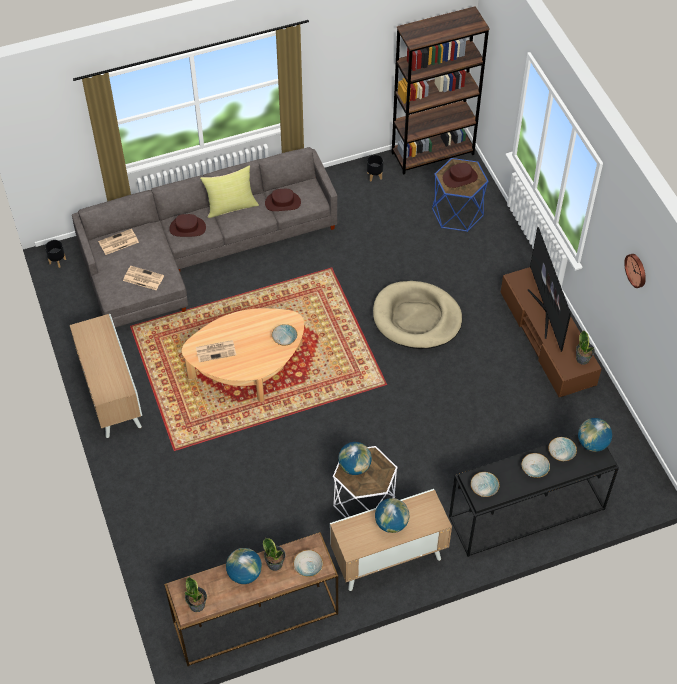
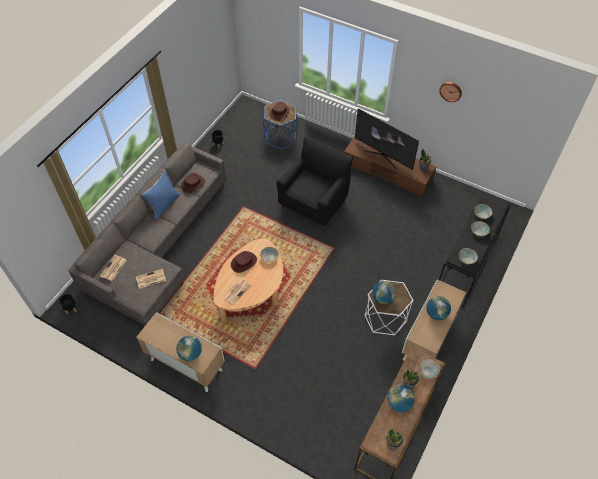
camera: 40 degrees left, 0 degrees up
brown hat [169,214,206,237] -> brown hat moved to [231,251,257,273]
yellow pillow [200,165,259,218] -> blue pillow [141,170,180,219]
beige dog bed [373,281,462,349] -> black armchair [277,136,353,229]
brown bookcase [392,6,490,175] -> none
globe [578,418,612,452] -> globe moved to [176,336,202,361]

